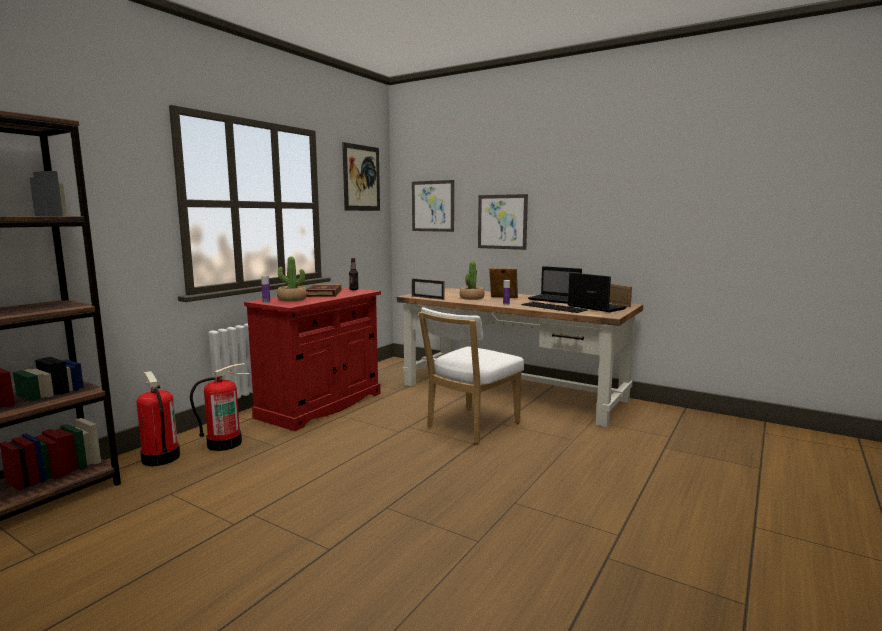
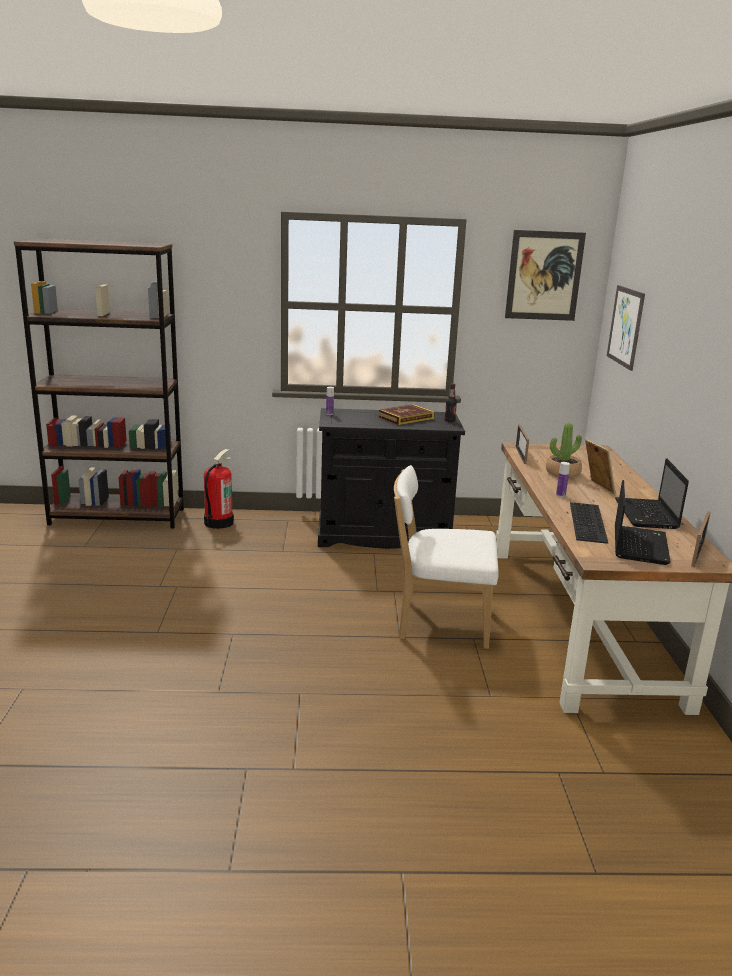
camera: 55 degrees right, 10 degrees up
fire extinguisher [190,363,249,451] -> none
red cabinet [244,287,381,431] -> black cabinet [318,408,465,549]
potted plant [277,256,307,301] -> none
picture [478,194,528,250] -> none

